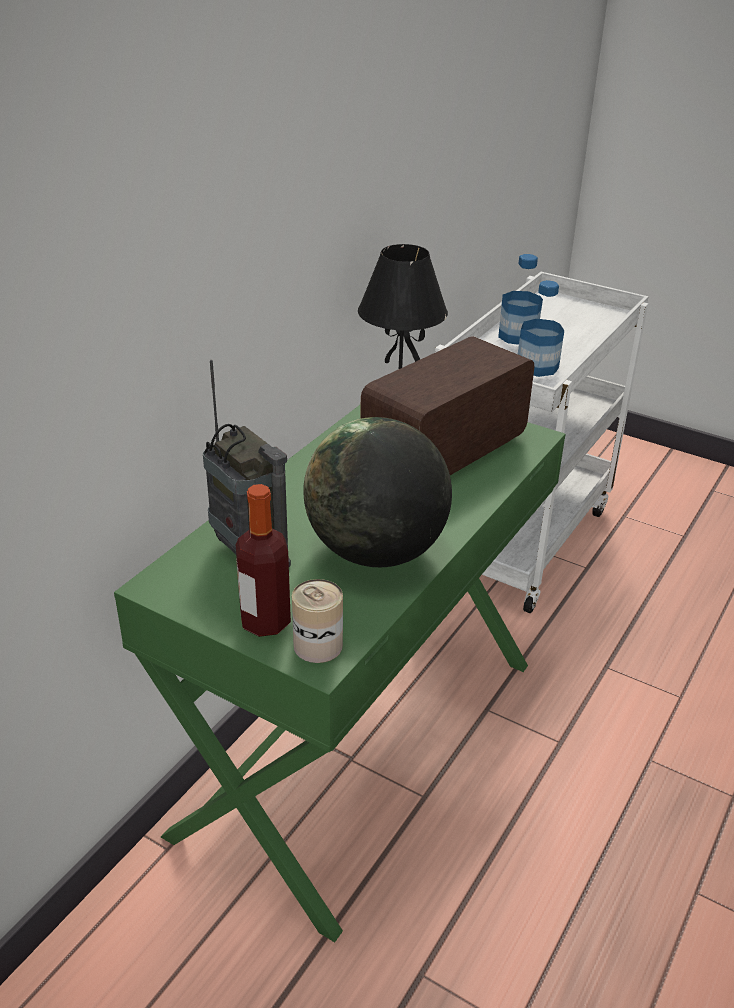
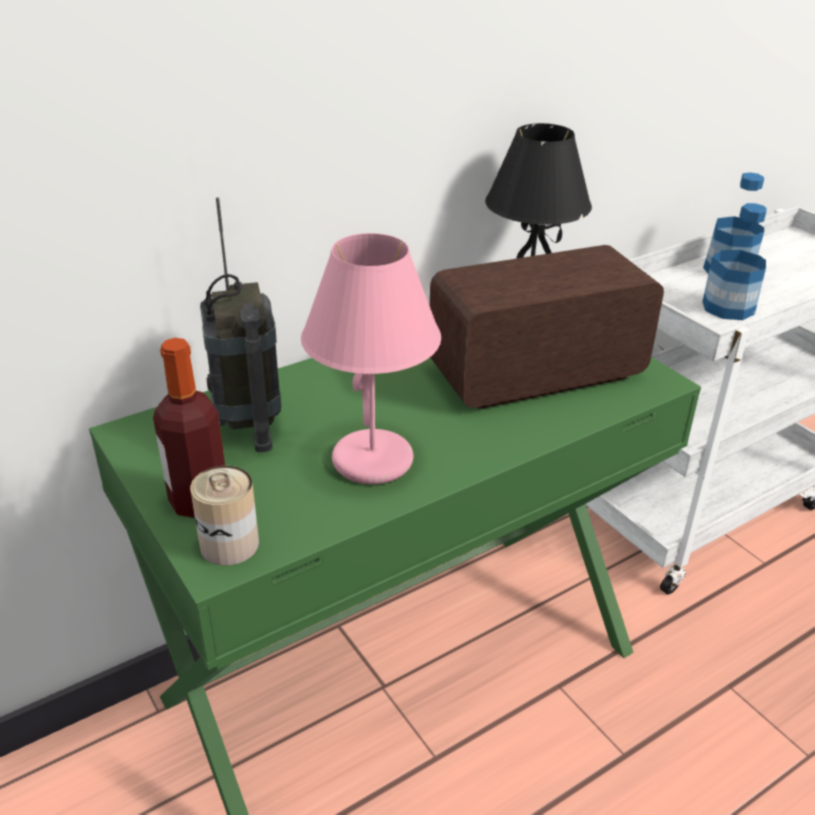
camera: 25 degrees right, 0 degrees up
globe [303,417,452,567] -> pink table lamp [301,233,441,484]

